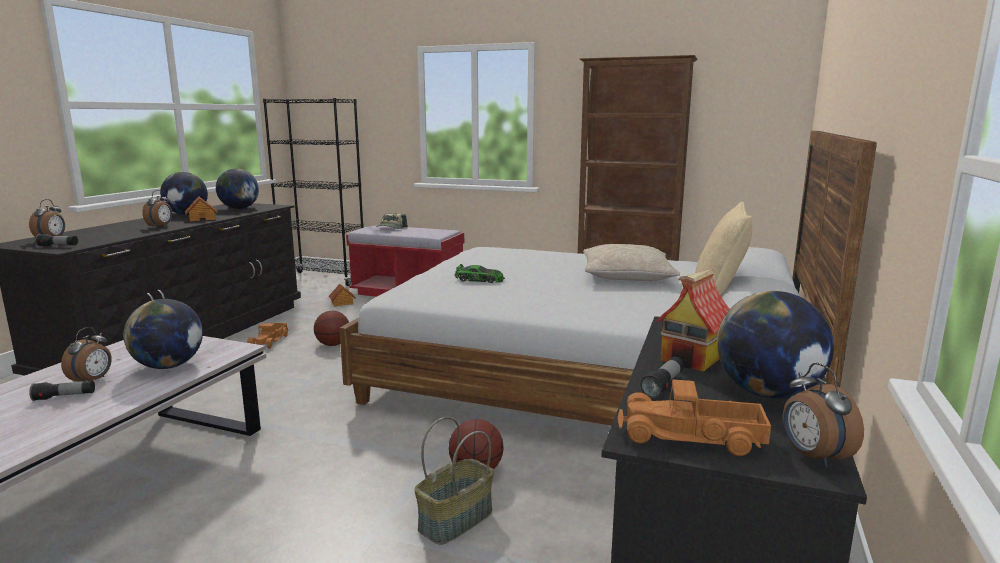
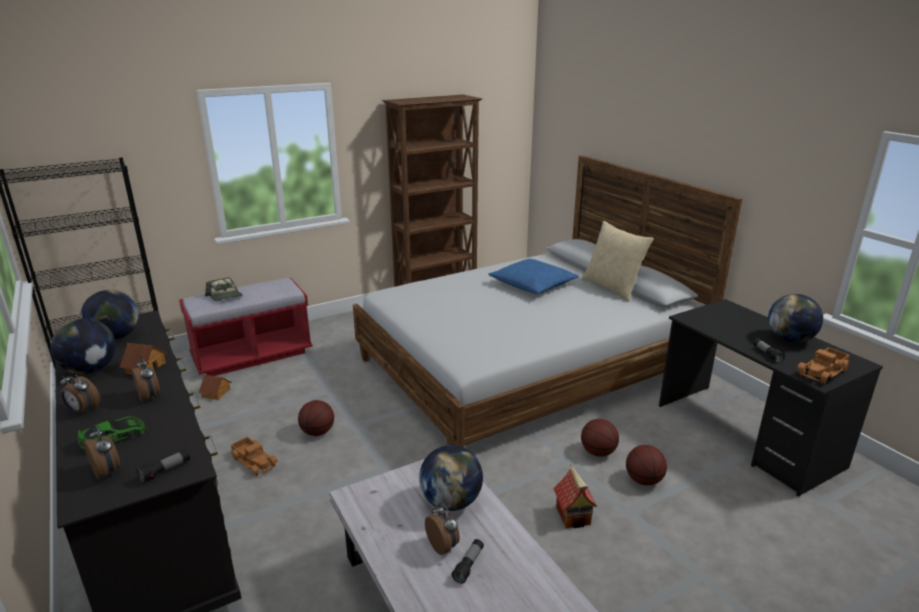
camera: 50 degrees left, 10 degrees up
basket [414,417,494,545] -> basketball [626,445,667,486]
toy car [455,264,505,283] -> toy car moved to [77,416,148,451]
beige pillow [583,244,680,281] -> blue pillow [488,259,579,294]
toy house [656,269,730,372] -> toy house moved to [553,465,597,528]
alarm clock [783,363,864,467] -> alarm clock moved to [60,370,100,414]

